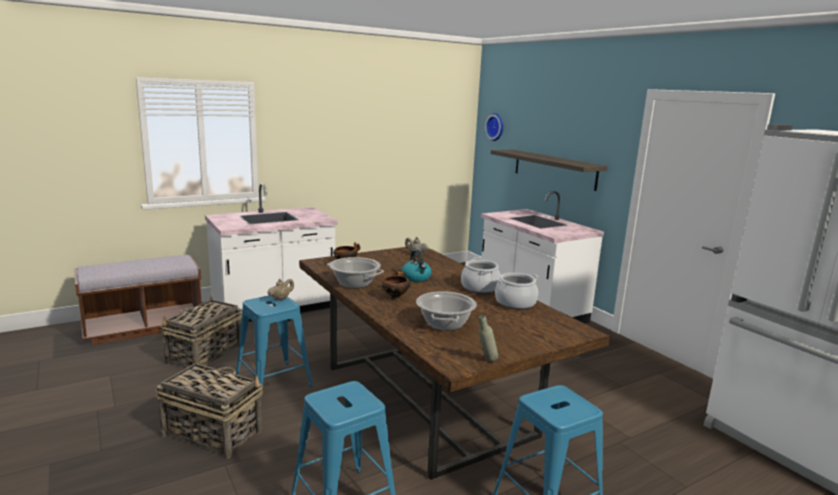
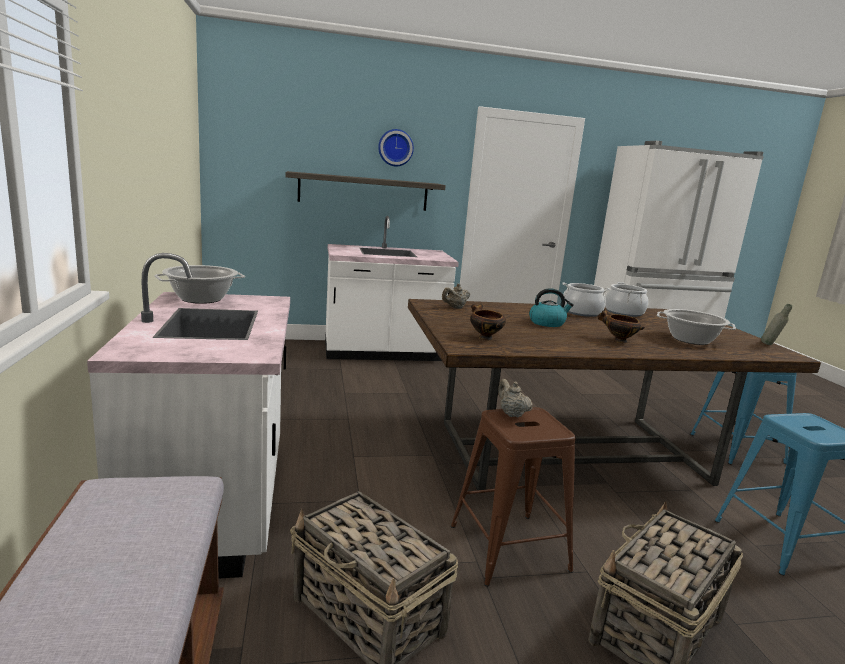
camera: 70 degrees left, 0 degrees up
blue stool [236,295,313,387] -> brown stool [451,407,576,586]
cooking pot [327,257,384,288] -> cooking pot moved to [154,265,245,304]
wall clock [485,113,504,141] -> wall clock moved to [378,129,414,166]

